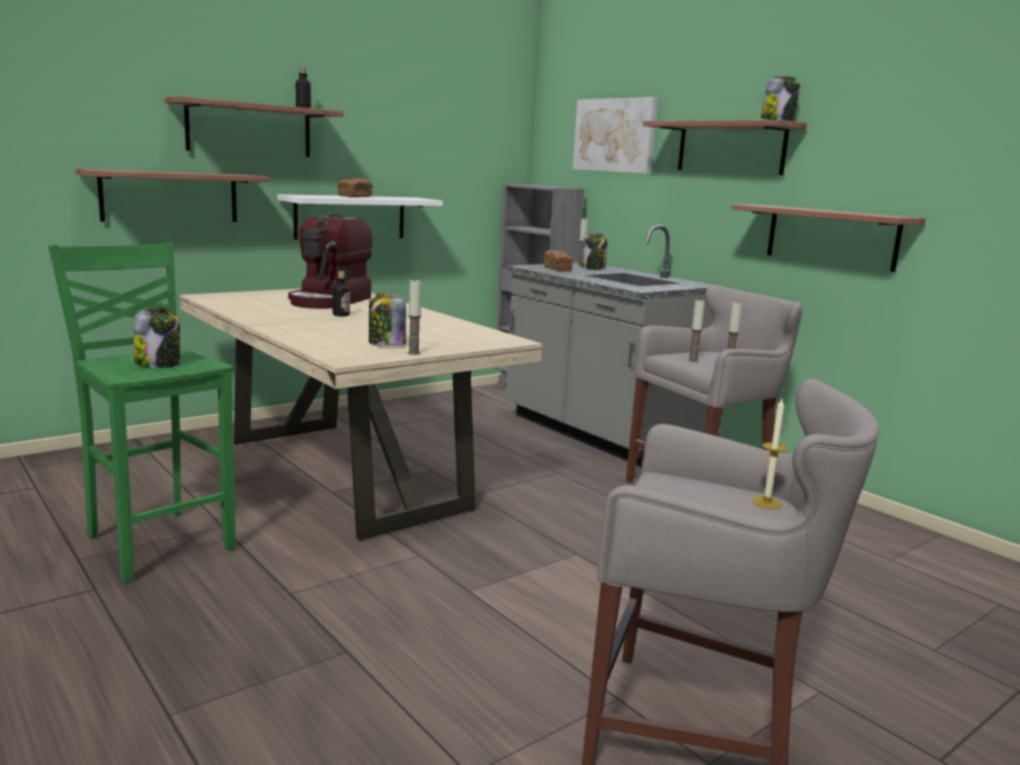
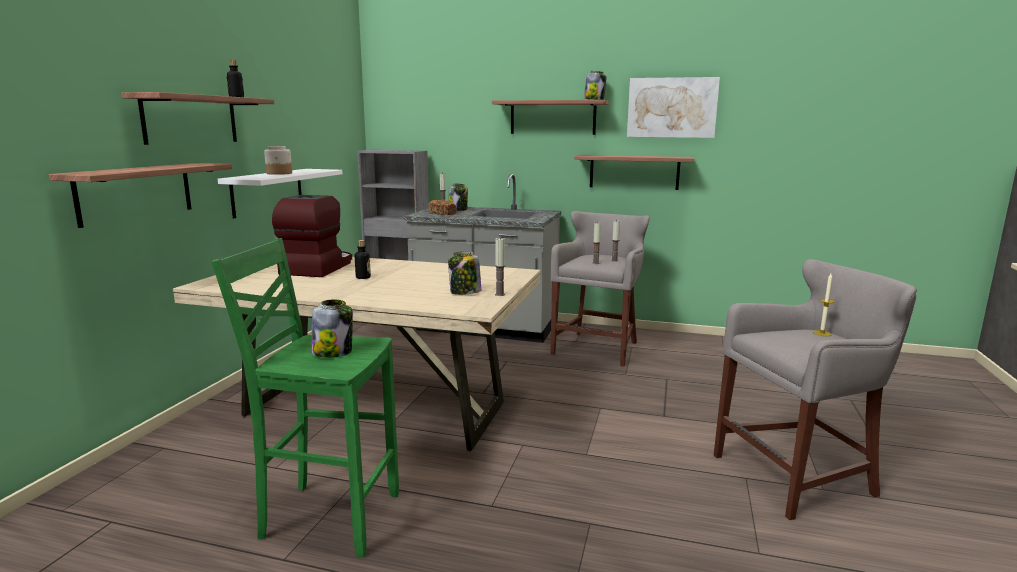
camera: 35 degrees left, 0 degrees up
coffee machine [288,215,373,309] -> coffee machine turned 150 degrees counterclockwise [272,195,352,277]
bread [338,178,373,197] -> jar [264,146,292,175]
picture [572,97,658,174] -> picture moved to [627,77,720,138]

